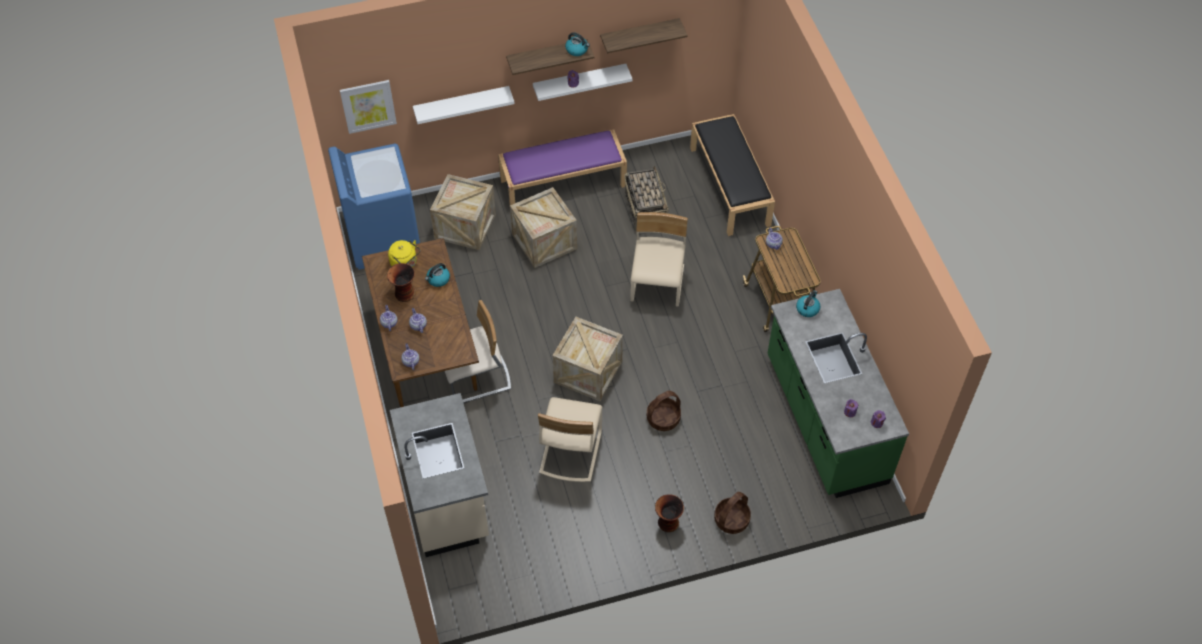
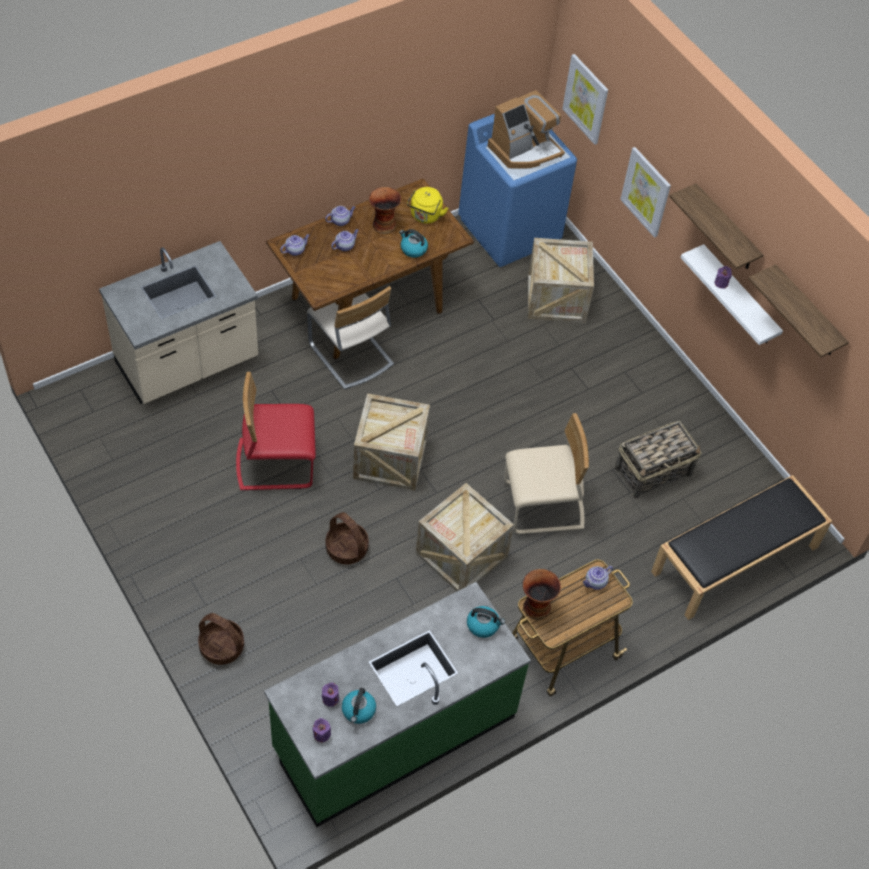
camera: 70 degrees right, 0 degrees up
white shelf [413,86,515,124] -> picture [620,147,671,238]
purple bench [498,129,627,205] -> none
crate [510,187,577,268] -> crate moved to [416,483,514,591]
beige chair [538,397,603,482] -> red chair [236,372,316,490]
kettle [565,32,590,56] -> kettle moved to [342,688,376,724]
vase [655,494,684,532] -> vase moved to [523,569,561,620]
none -> coffee machine [488,90,565,169]

